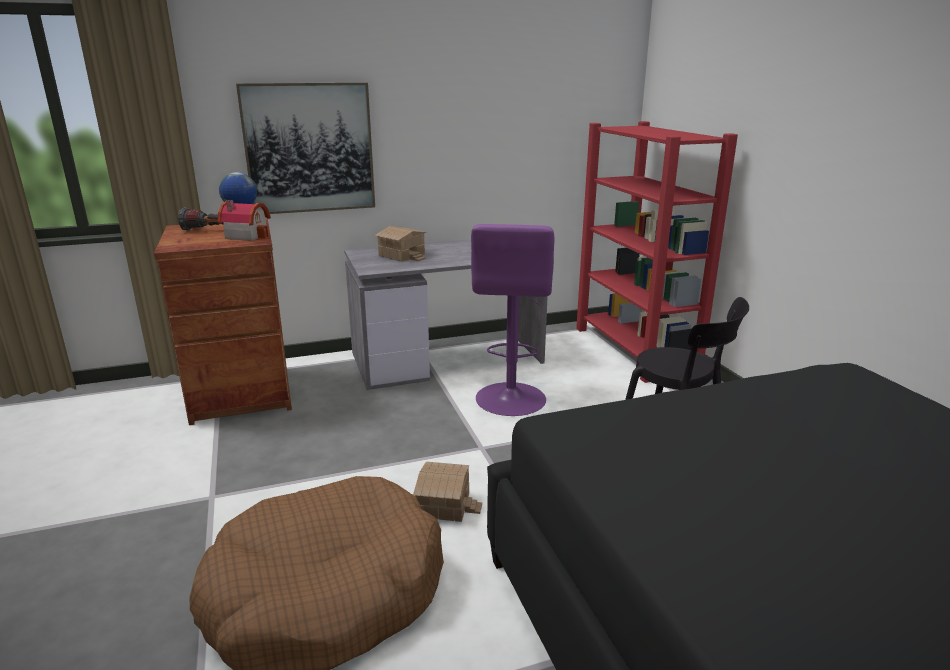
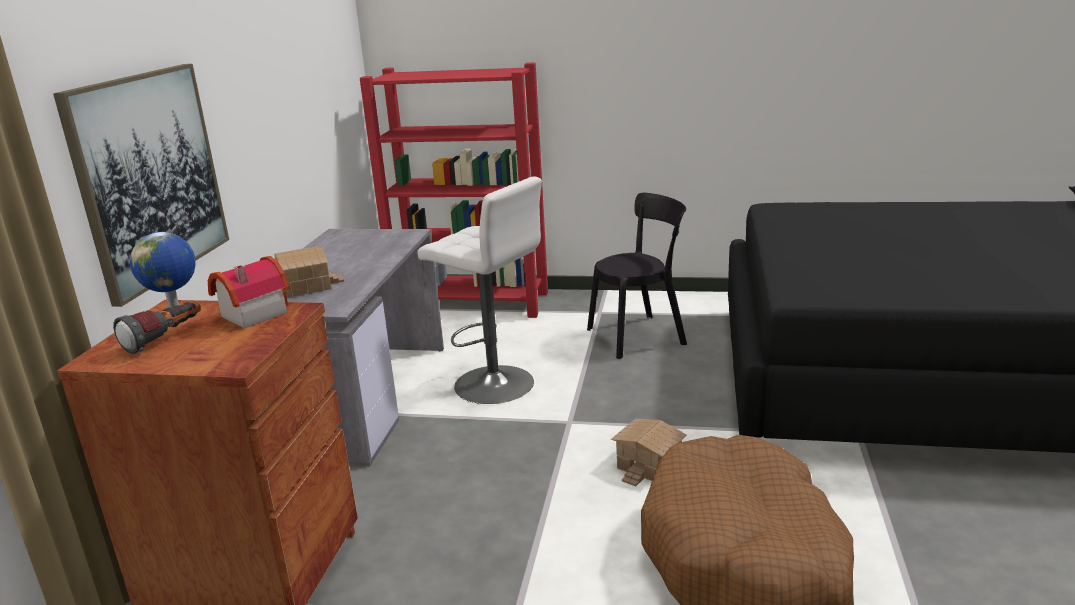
camera: 60 degrees left, 0 degrees up
purple stool [471,224,554,416] -> white stool [417,176,542,404]

